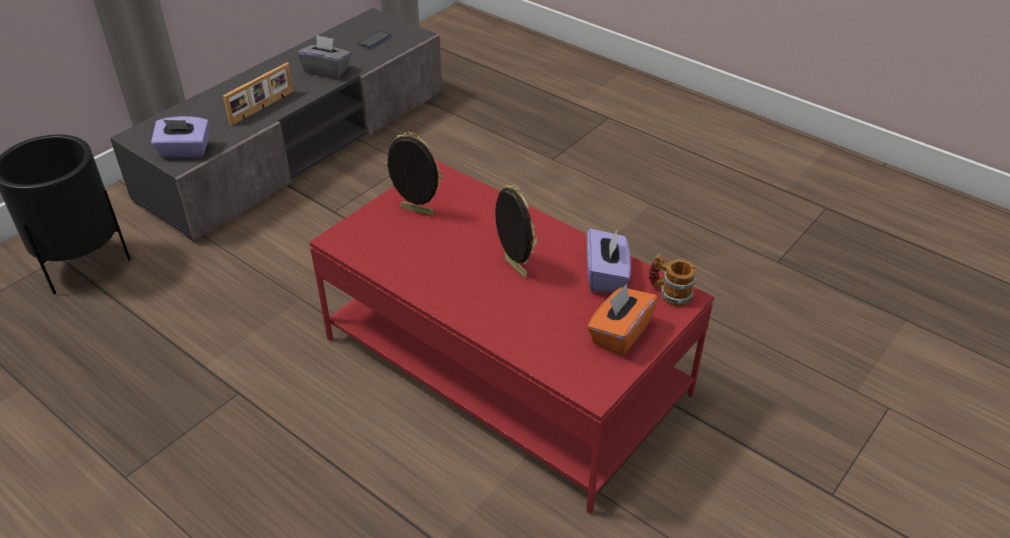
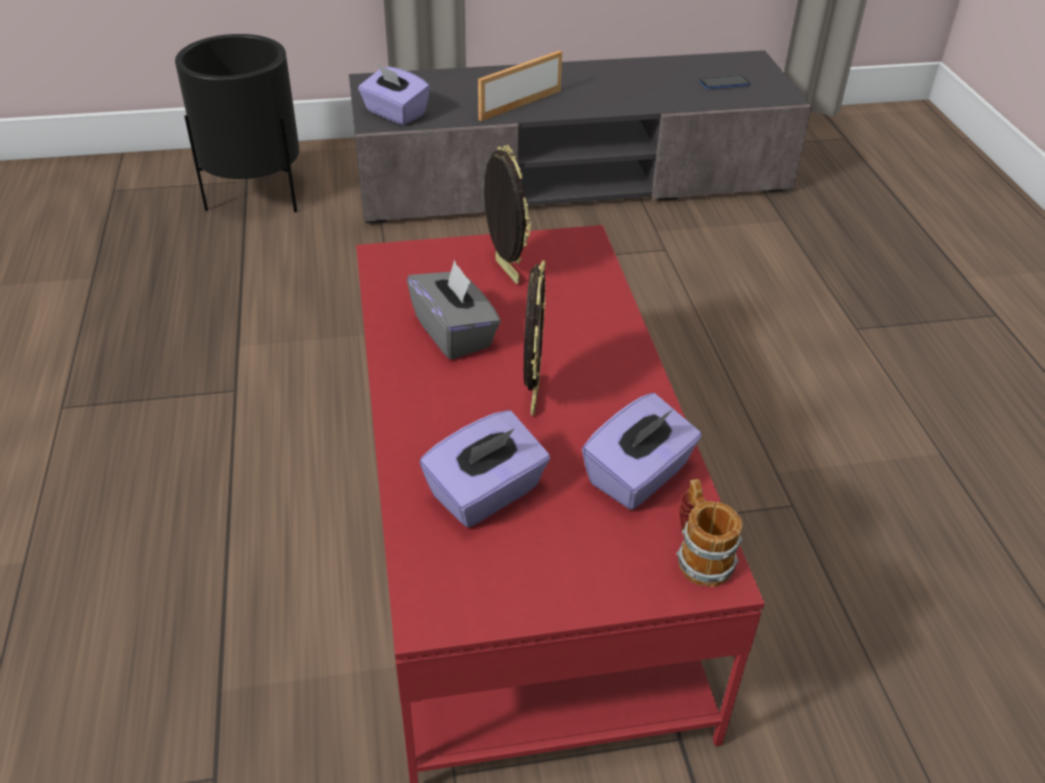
camera: 40 degrees right, 0 degrees up
picture frame [223,62,294,126] -> picture frame turned 150 degrees clockwise [478,50,562,121]
grey tissue box [297,35,351,79] -> grey tissue box moved to [407,260,501,360]
orange tissue box [587,284,658,356] -> none
none -> purple tissue box [420,410,550,527]

